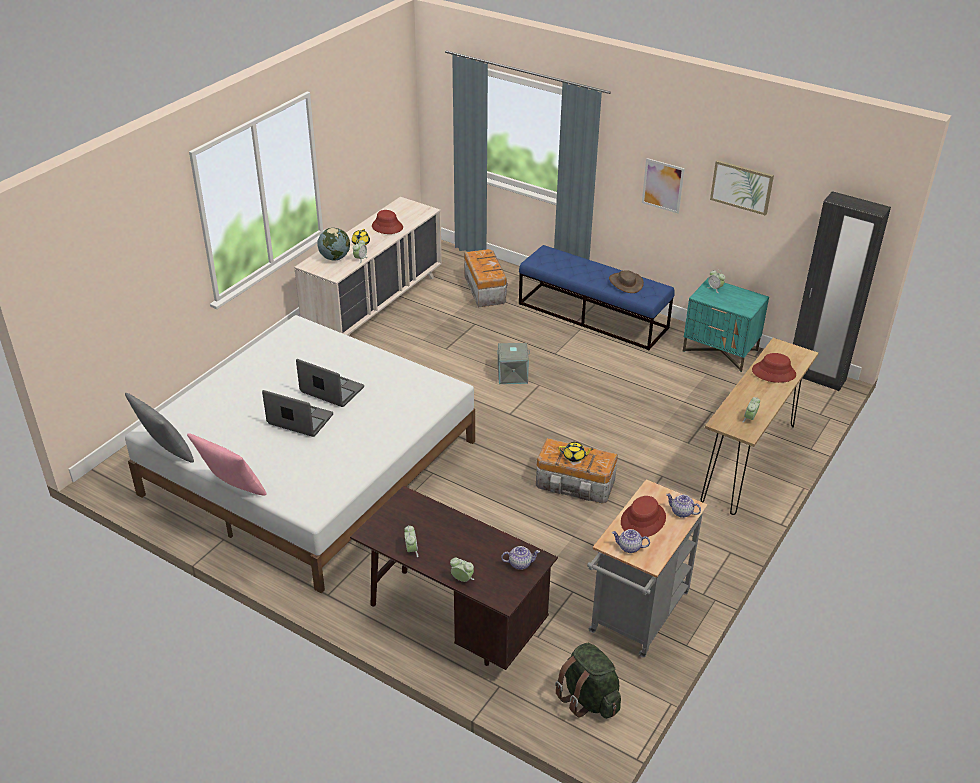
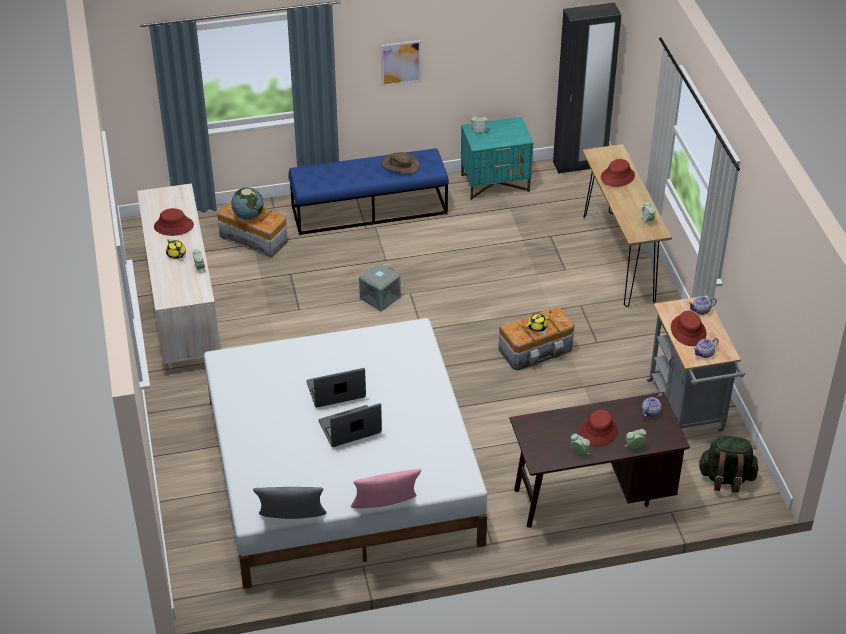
camera: 45 degrees left, 5 degrees up
globe [318,228,350,261] -> globe moved to [231,188,263,220]
picture [710,160,774,216] -> none
none -> red hat [580,410,618,446]

